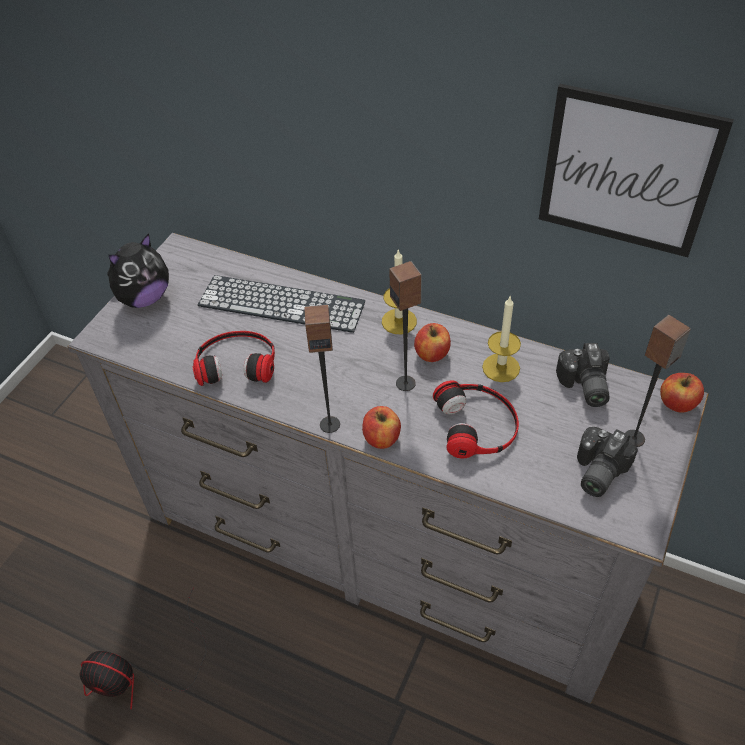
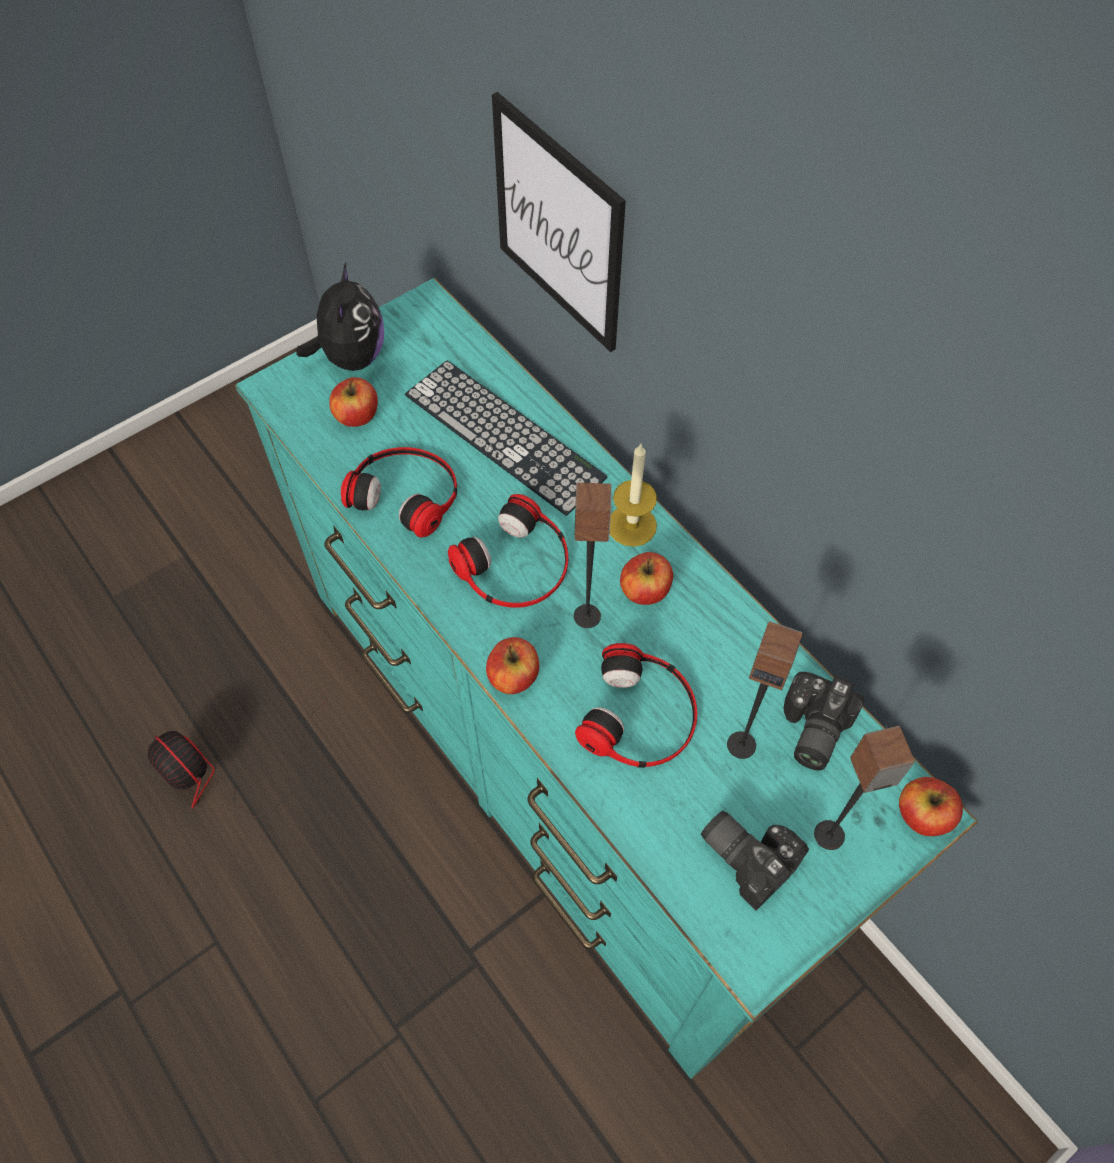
camera: 25 degrees right, 10 degrees up
grey dresser [68,233,709,704] -> turquoise dresser [235,278,978,1079]
plush toy [107,233,169,308] -> plush toy turned 75 degrees counterclockwise [296,263,384,371]
speaker [304,304,340,433] -> speaker moved to [727,621,803,759]
candle [482,295,521,382] -> none
picture [539,84,734,257] -> picture moved to [492,92,626,352]
camera [577,427,638,497] -> camera turned 75 degrees clockwise [701,811,809,911]
none -> apple [329,377,378,427]
none -> headphones [448,494,568,608]

